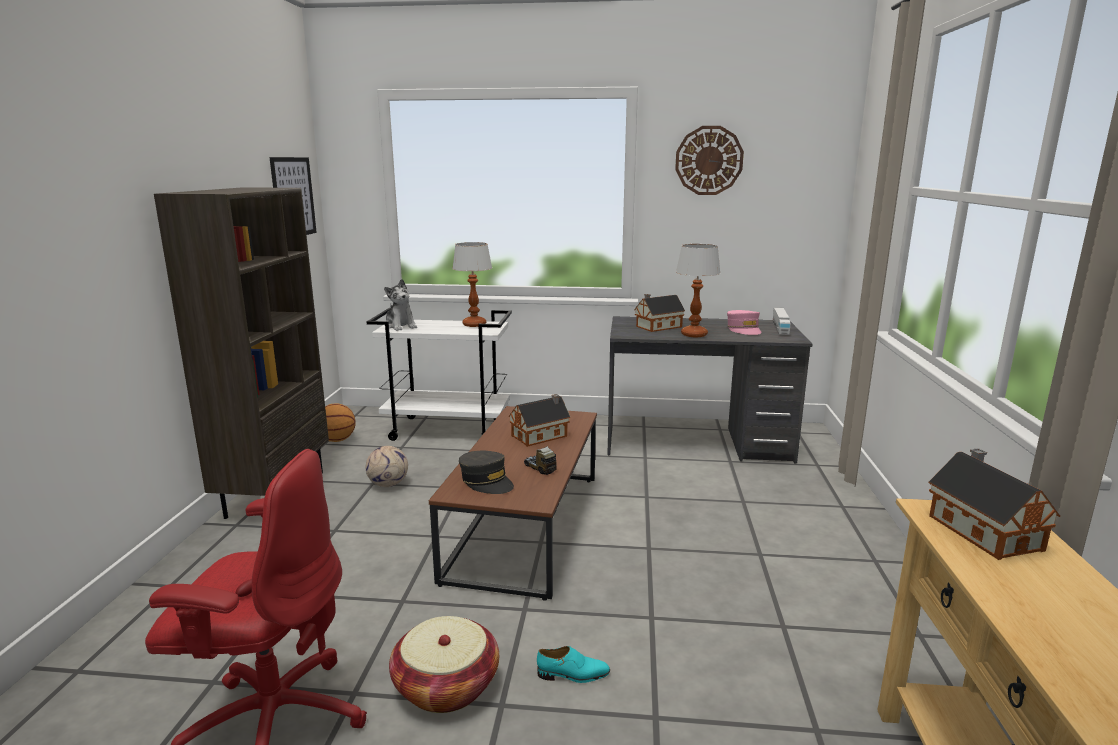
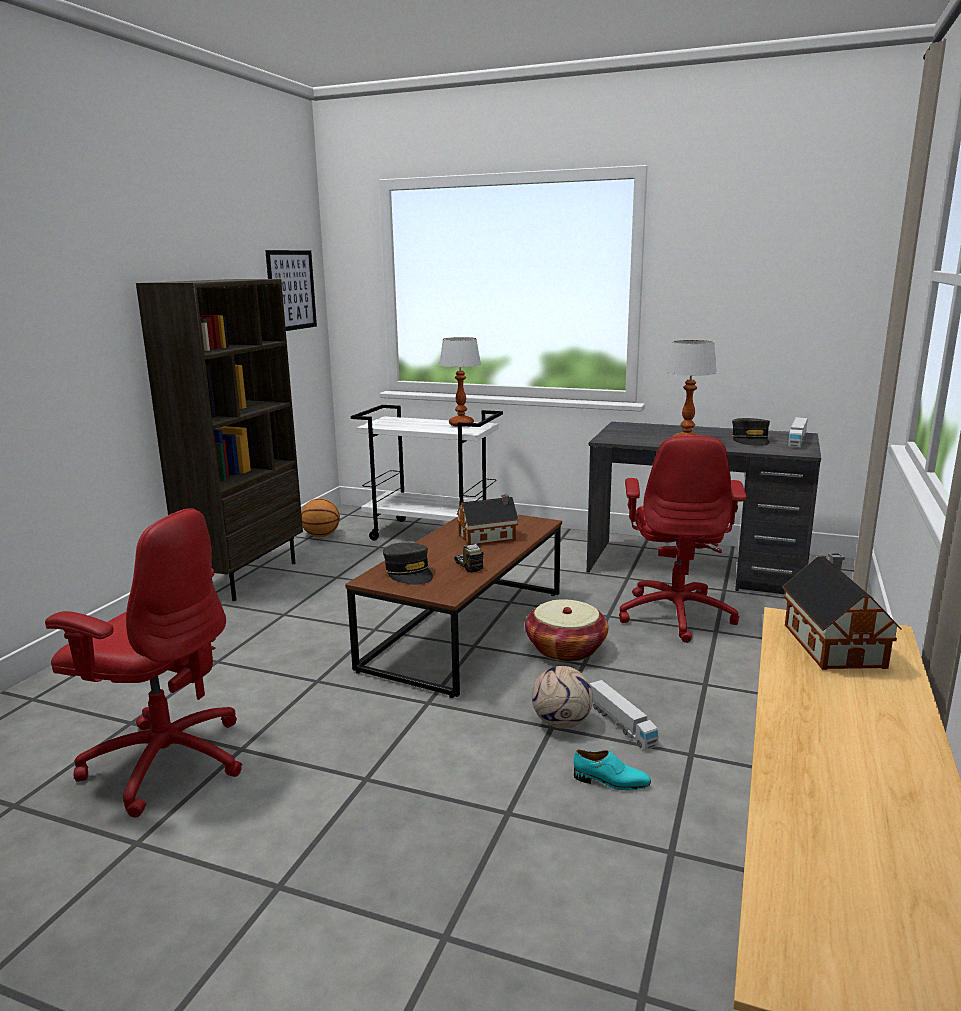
camera: 15 degrees right, 0 degrees up
football [366,446,408,487] -> football moved to [532,666,593,729]
plush toy [384,279,417,331] -> none
basket [389,616,499,713] -> basket moved to [525,599,608,662]
turquoise shoe [537,646,610,683] -> turquoise shoe moved to [574,750,651,790]
toy house [634,294,685,332] -> none
wall clock [675,126,744,195] -> none
pink cap [727,310,761,335] -> grey cap [732,418,770,446]
none -> toy truck [590,680,658,750]
none -> red office chair [619,435,746,643]

